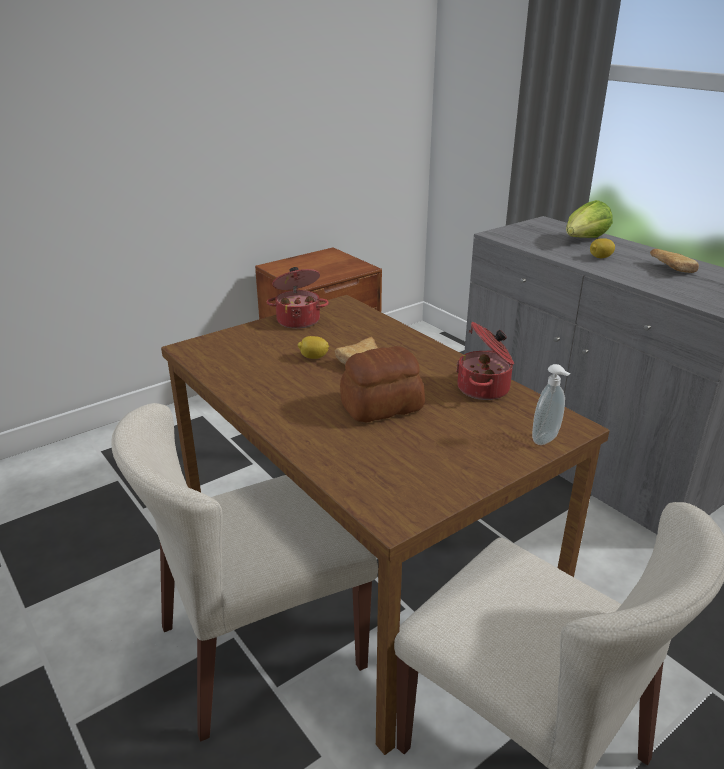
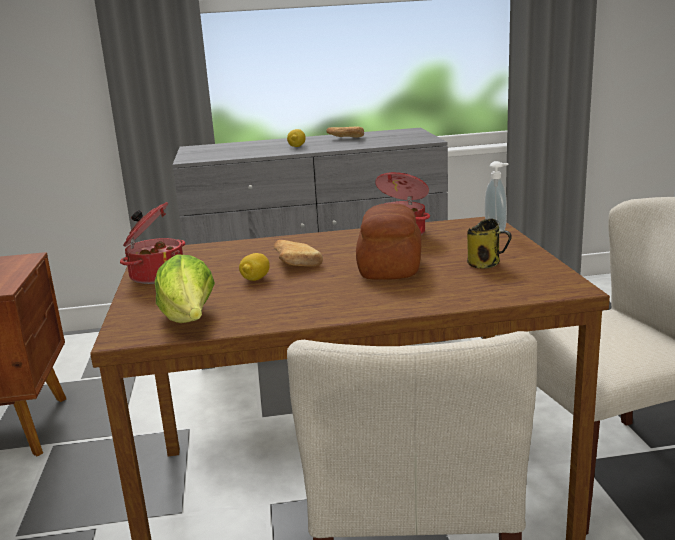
camera: 60 degrees left, 10 degrees down
lettuce [566,200,613,238] -> lettuce moved to [155,254,215,323]
none -> mug [467,219,512,269]

